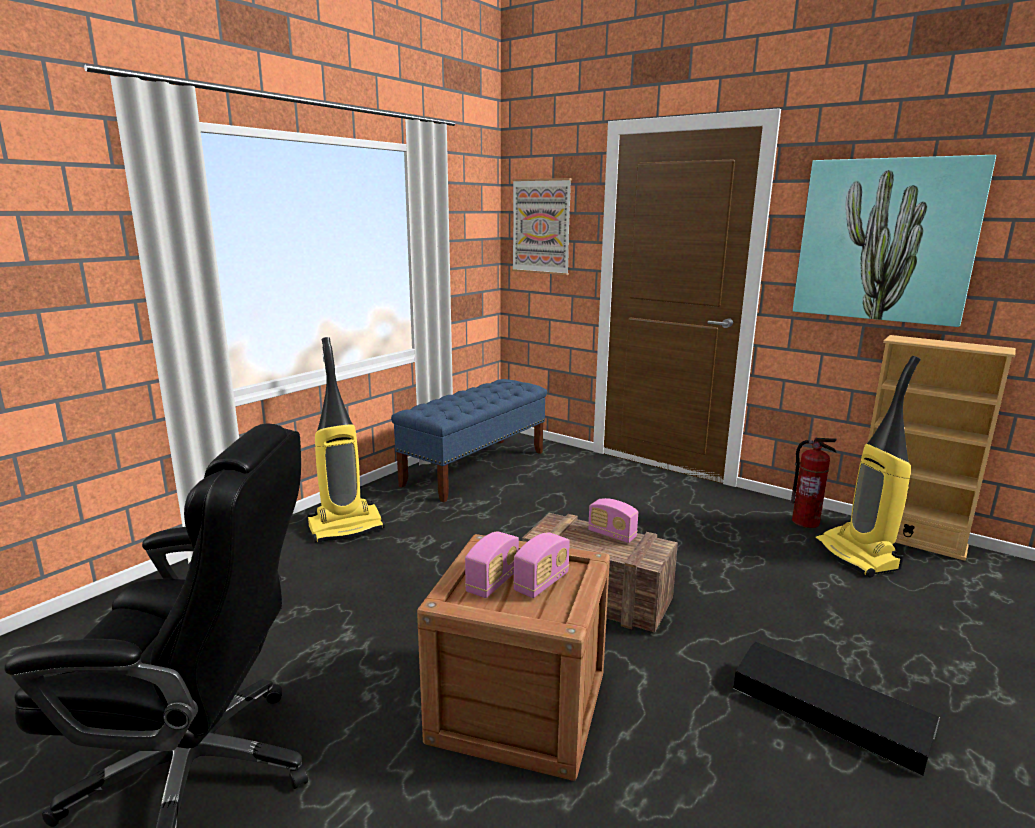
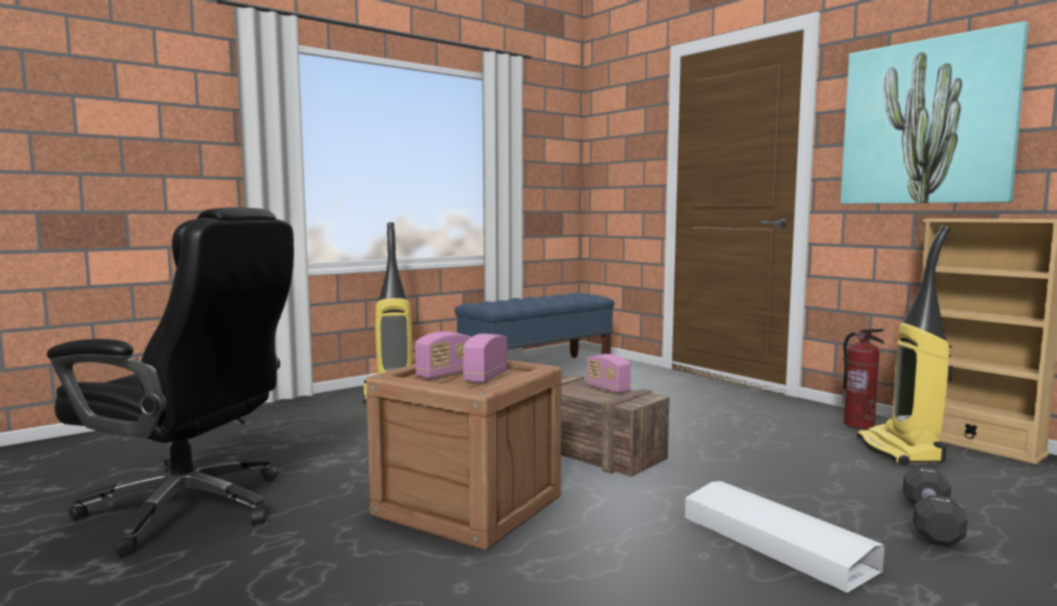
camera: 15 degrees right, 10 degrees down
picture [512,178,572,275] -> none
radio [513,532,570,598] -> radio turned 150 degrees clockwise [463,334,508,383]
black storage box [733,642,940,775] -> white storage box [684,481,885,593]
none -> black dumbbell [903,466,968,547]

